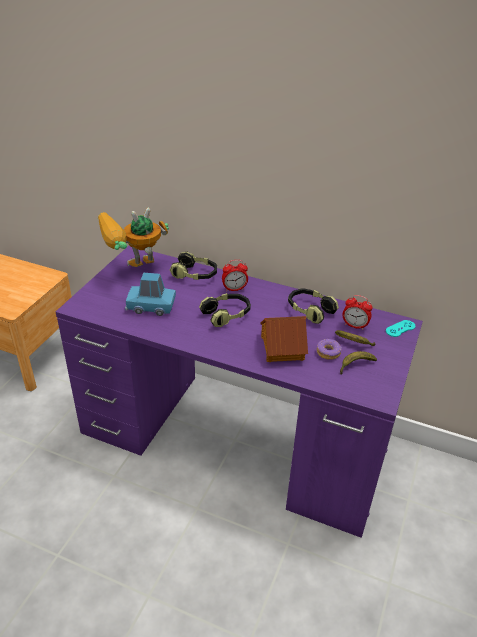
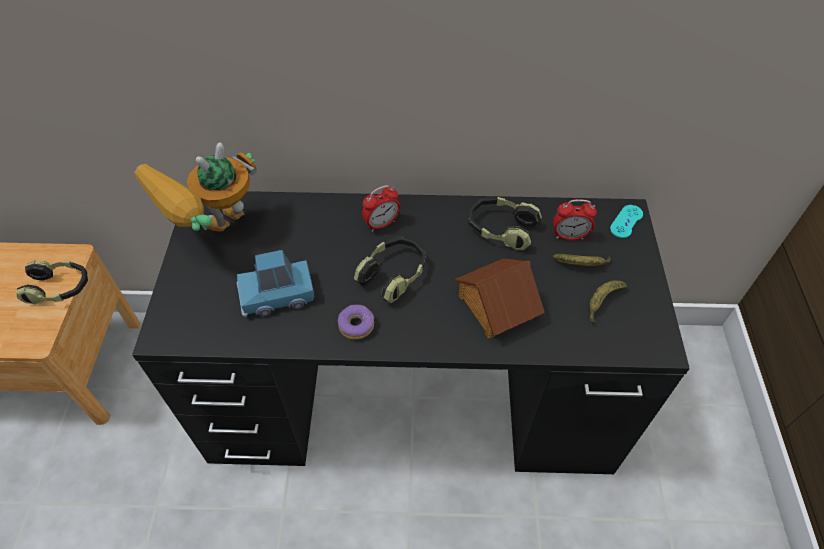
camera: 20 degrees left, 15 degrees up
purple desk [56,246,423,538] -> black desk [132,191,690,474]
headphones [170,252,217,280] -> headphones moved to [16,261,88,304]
donut [317,339,342,360] -> donut moved to [338,305,375,340]

